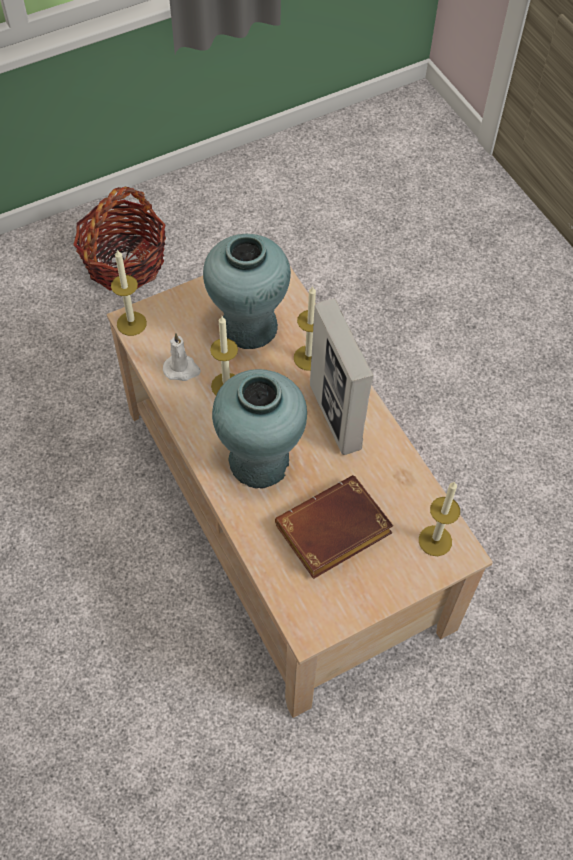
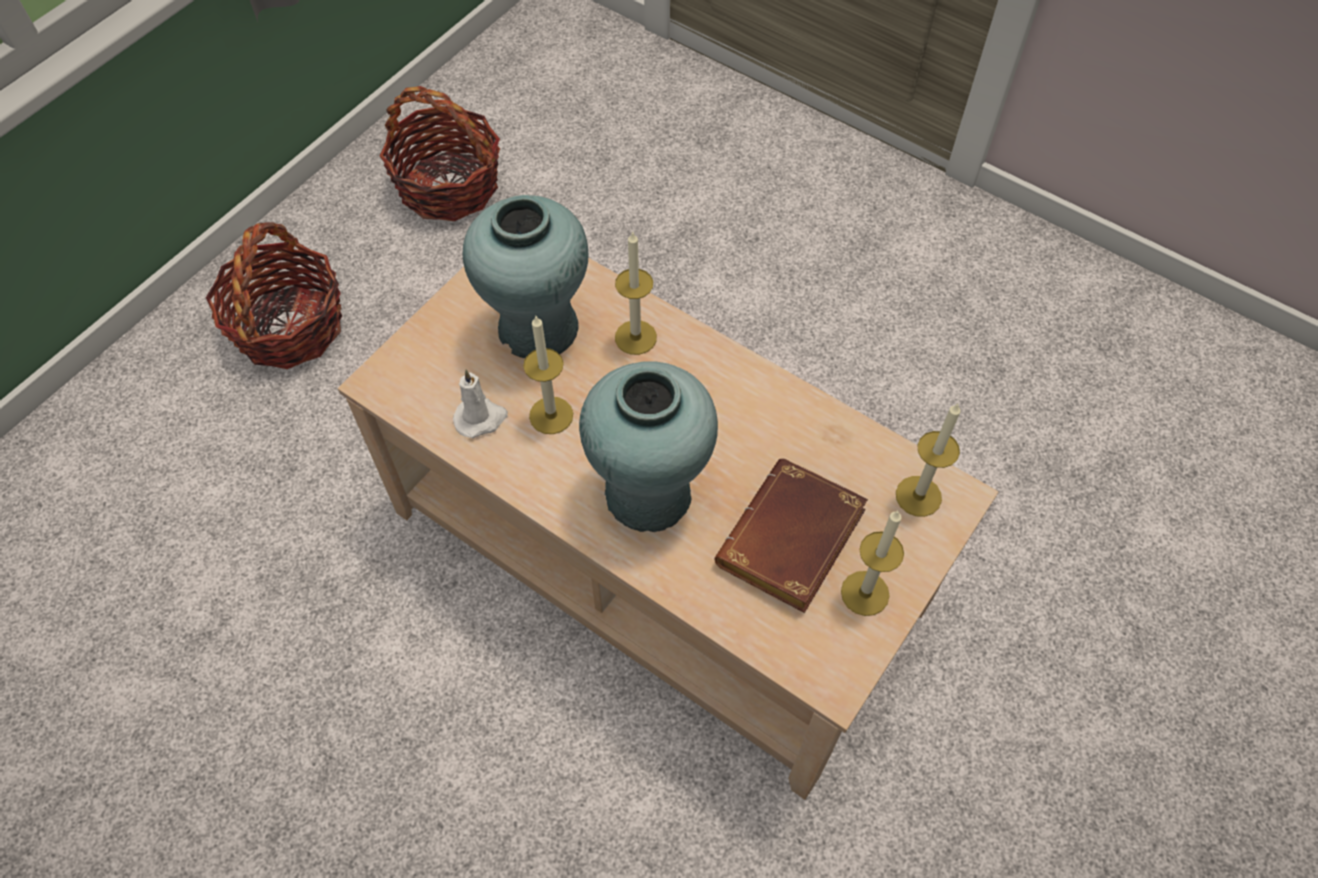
camera: 25 degrees left, 0 degrees up
candle [111,249,147,336] -> candle moved to [841,511,904,616]
picture frame [310,298,373,455] -> none
none -> basket [380,86,500,221]

